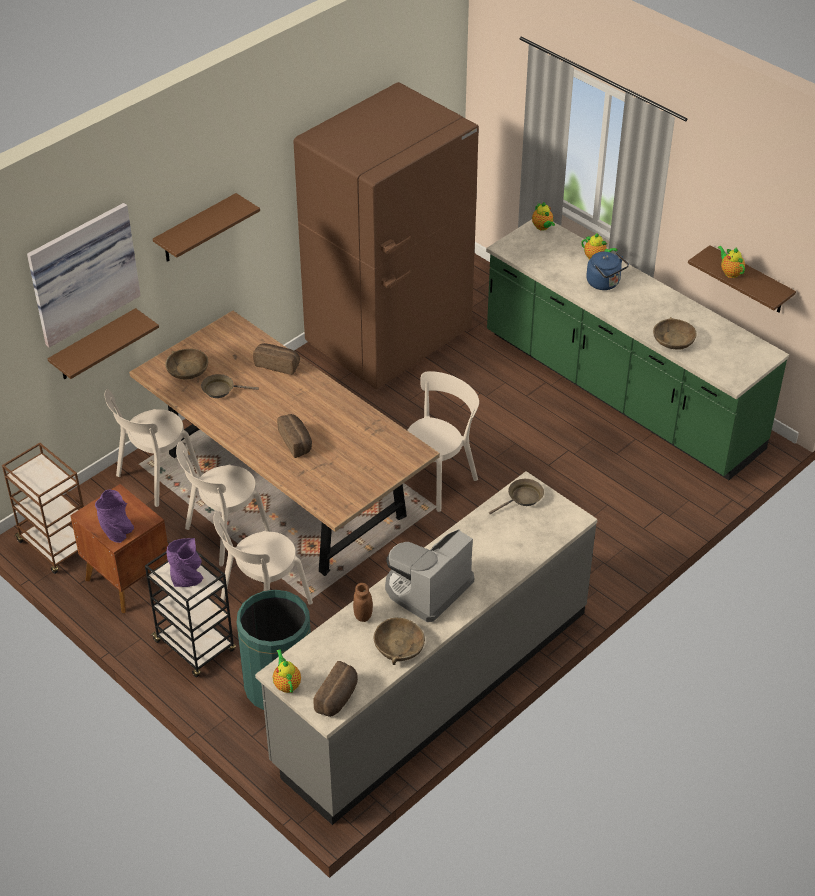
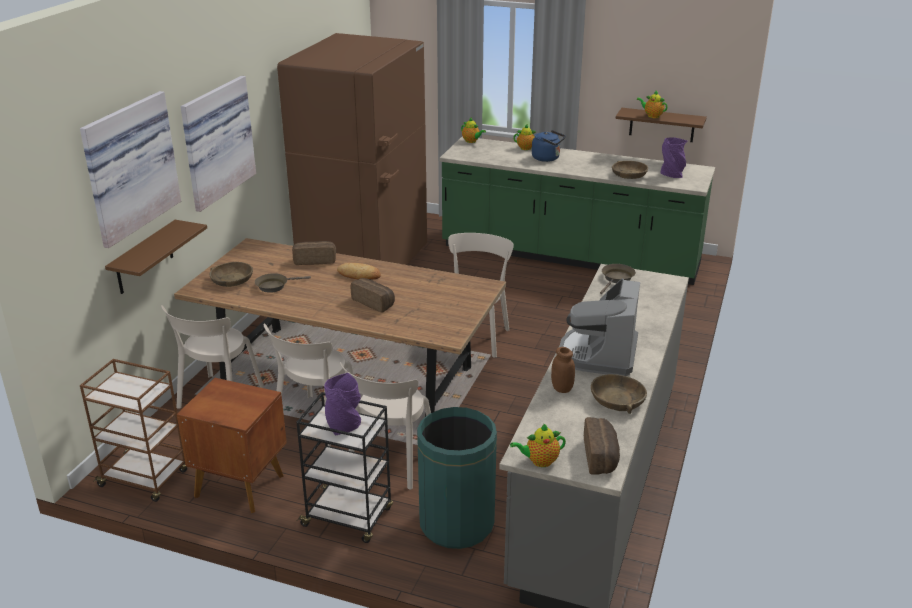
camera: 25 degrees left, 15 degrees down
purple vase [95,489,134,543] -> purple vase moved to [660,137,688,178]
brown shelf [153,193,260,262] -> picture [181,76,256,212]
teapot [273,649,301,693] -> teapot turned 60 degrees counterclockwise [510,424,566,467]
none -> bread [337,263,381,280]

